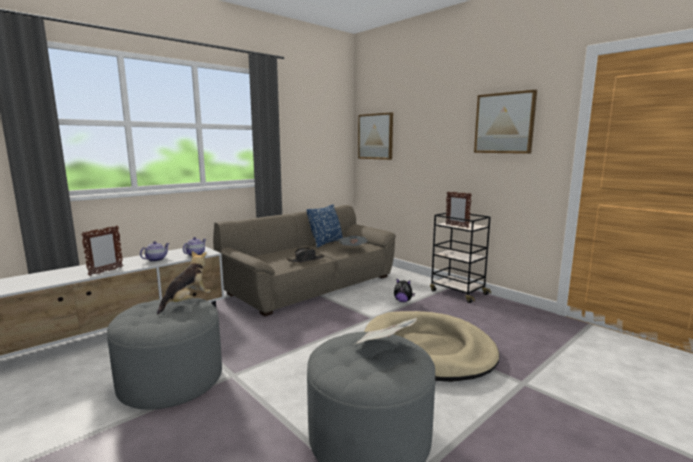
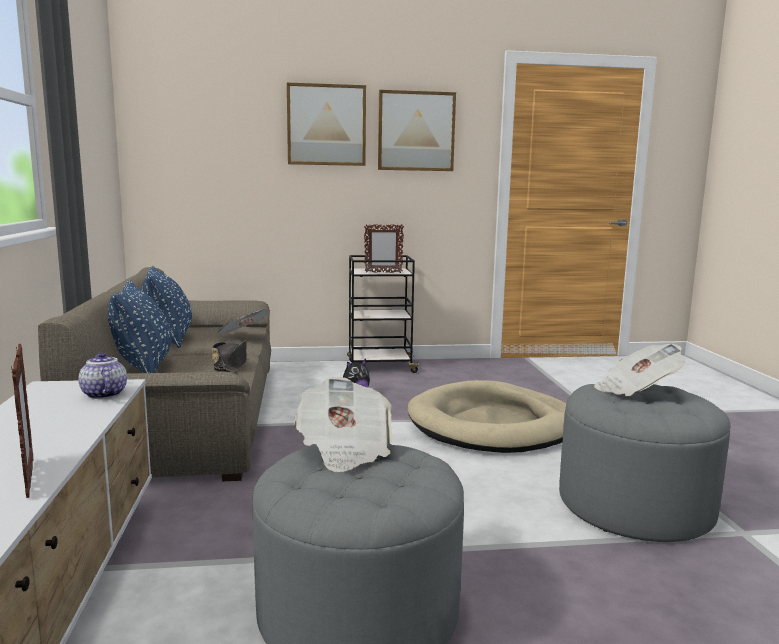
camera: 55 degrees left, 0 degrees up
teapot [140,241,170,262] -> none
plush toy [157,251,211,315] -> newspaper [294,377,392,472]
picture [358,112,393,160] -> picture moved to [287,83,366,166]
none -> blue pillow [108,280,172,373]

